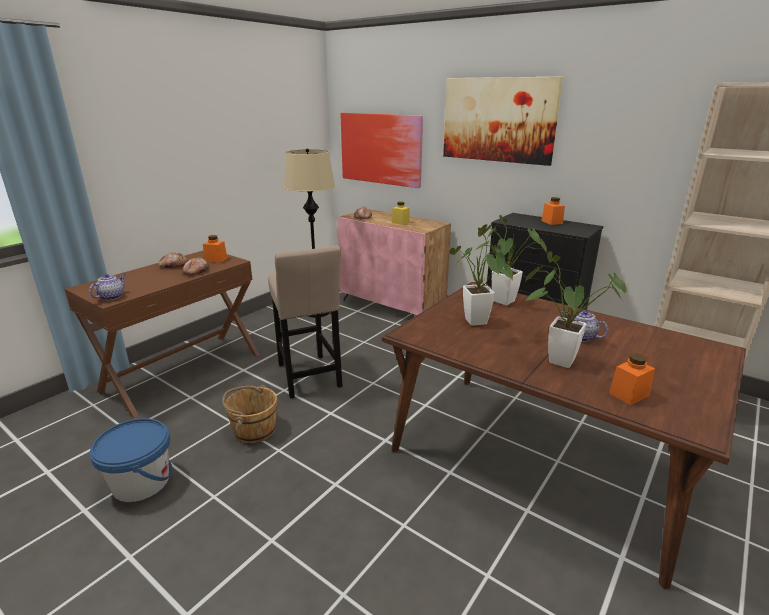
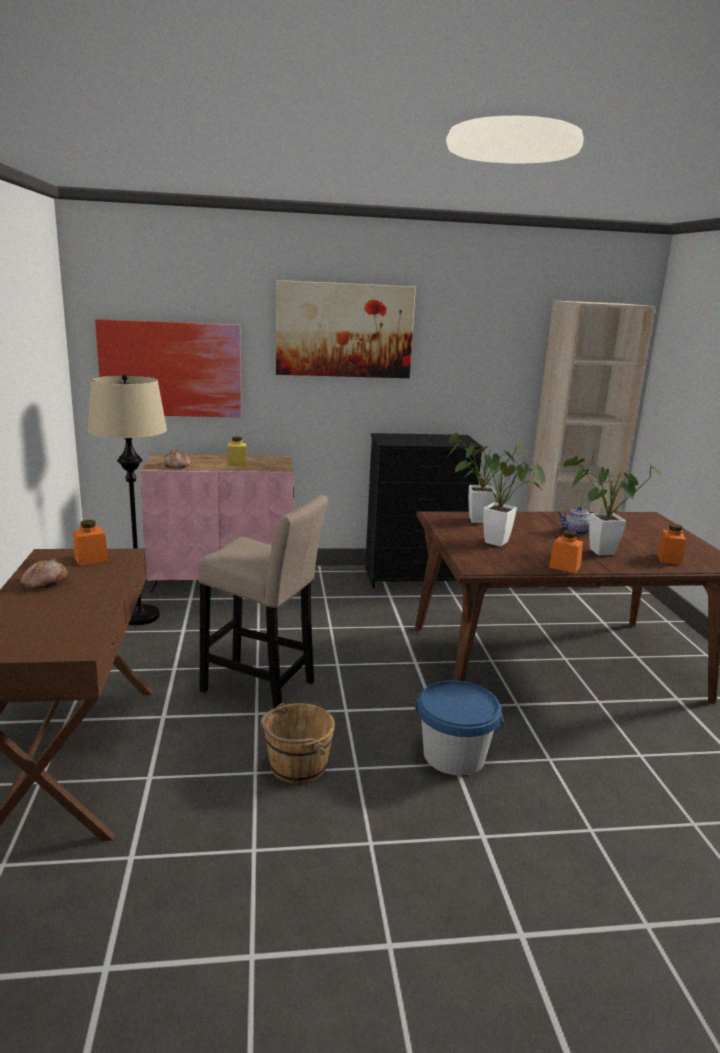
camera: 45 degrees left, 5 degrees down
teapot [89,274,125,300] -> none
blue bucket [90,418,173,502] -> blue bucket moved to [415,680,504,775]
bread [182,256,209,275] -> none
orange jar [541,197,565,225] -> orange jar moved to [549,530,583,573]

